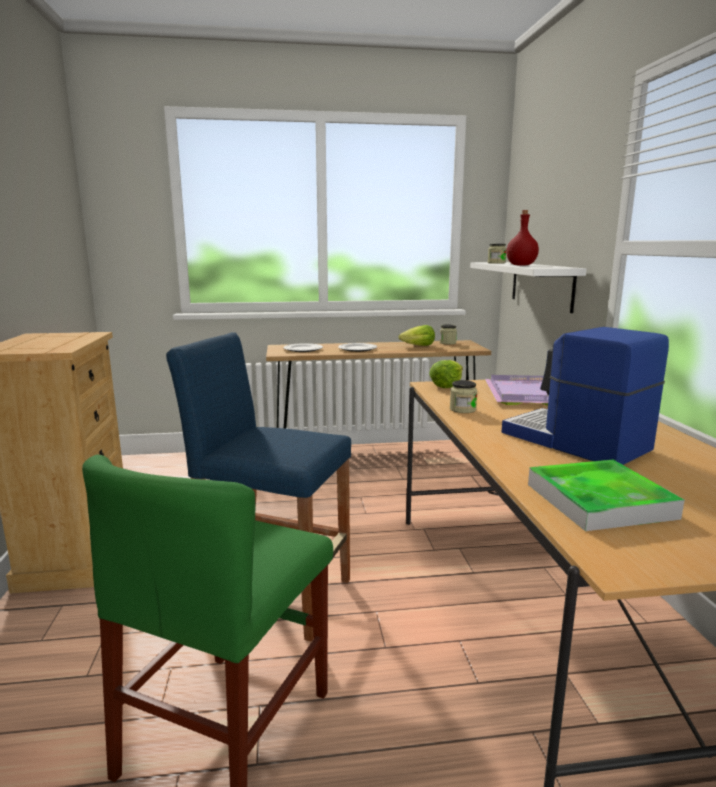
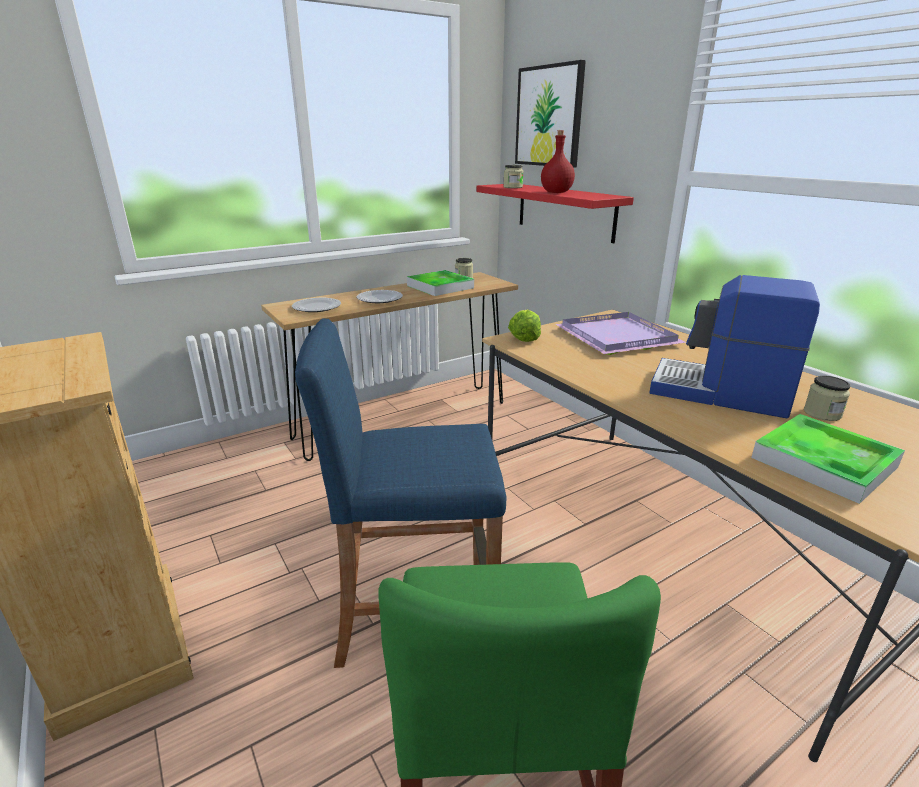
camera: 25 degrees left, 10 degrees up
lettuce [399,325,435,346] -> tray [407,270,474,296]
jar [450,380,477,413] -> jar moved to [804,376,850,421]
white shelf [470,262,587,313] -> red shelf [476,184,634,243]
none -> picture [515,60,586,168]

